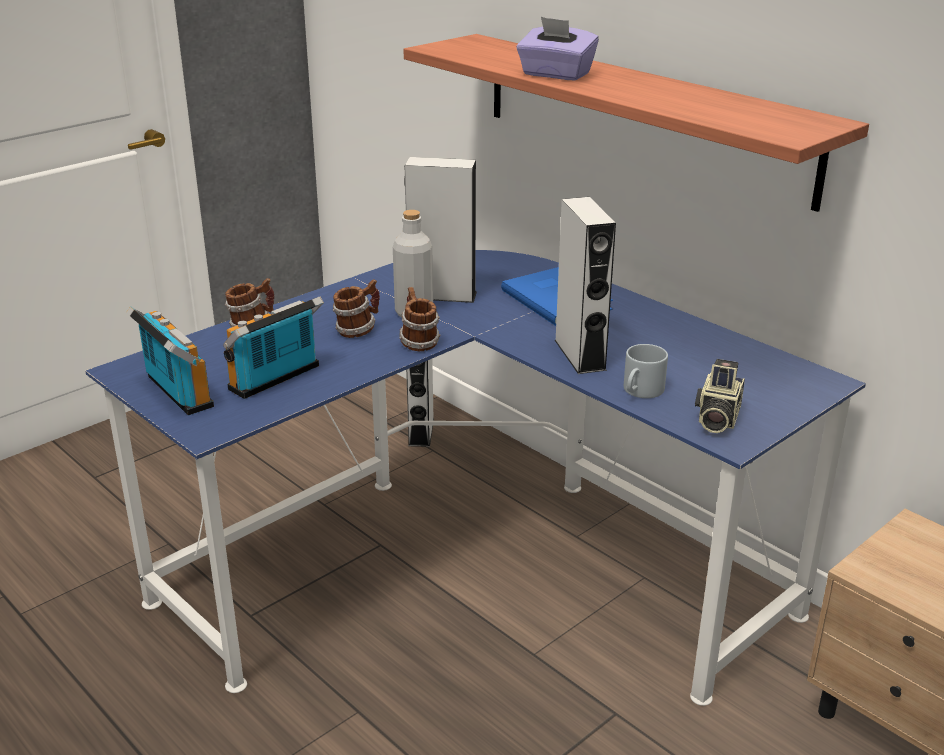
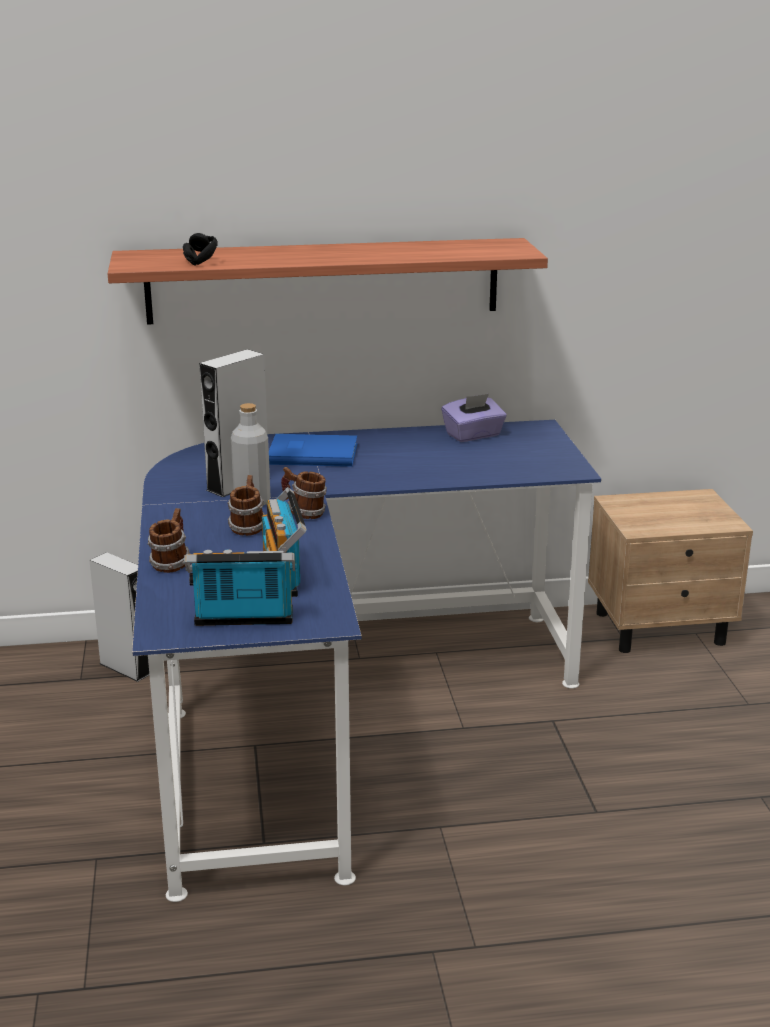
camera: 55 degrees left, 5 degrees down
purple tissue box [516,17,599,81] -> purple tissue box moved to [442,394,507,442]
grey speaker [555,197,616,374] -> none
grey mug [624,344,668,398] -> none
camera [695,359,745,433] -> none
none -> black headphones [183,233,218,266]

